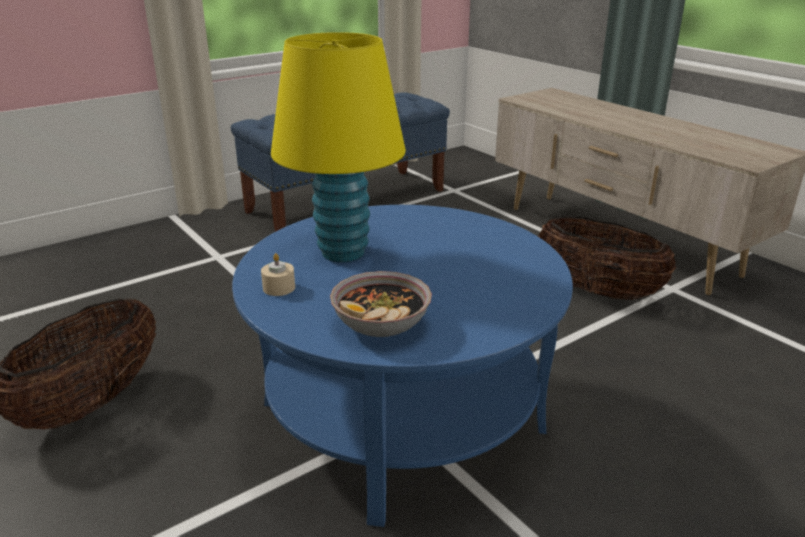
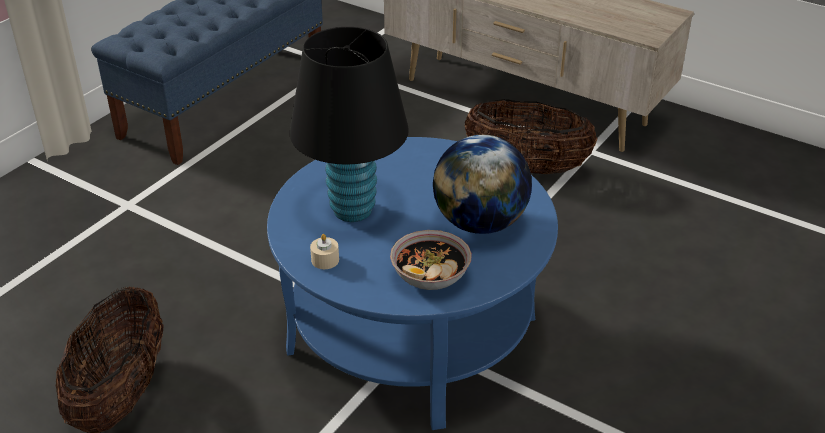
camera: 20 degrees left, 10 degrees up
yellow table lamp [271,32,406,262] -> black table lamp [290,27,409,222]
none -> globe [433,135,532,234]

